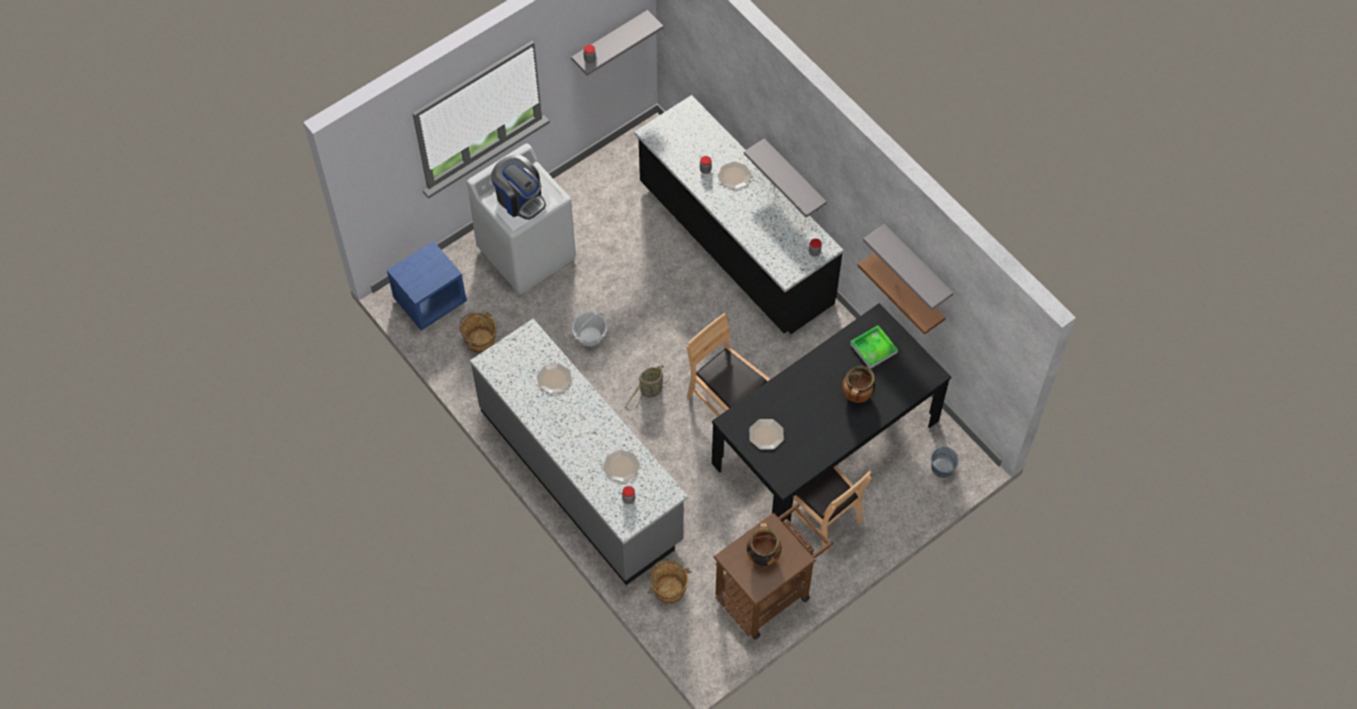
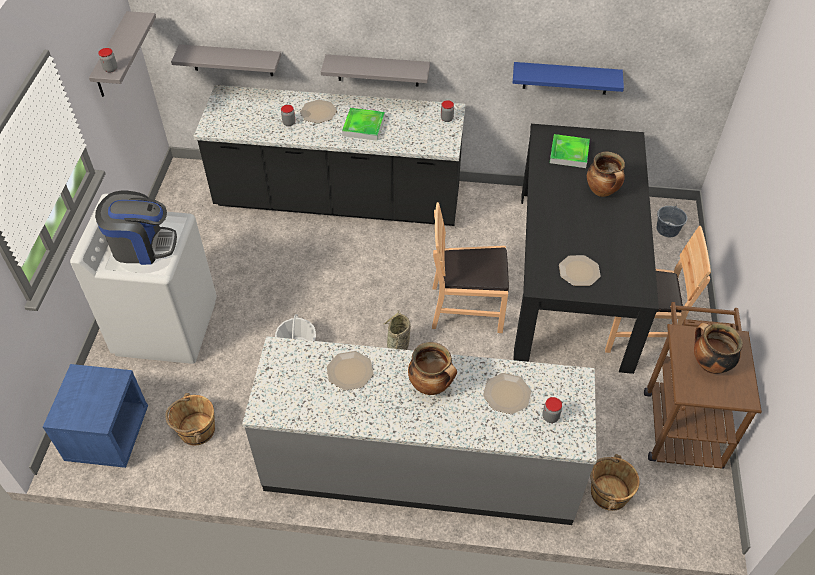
camera: 45 degrees left, 10 degrees down
brown shelf [857,252,946,335] -> blue shelf [513,62,624,95]
grey shelf [863,224,953,310] -> grey shelf moved to [171,44,281,76]
none -> tray [342,108,385,141]
none -> cooking pot [408,342,457,395]

